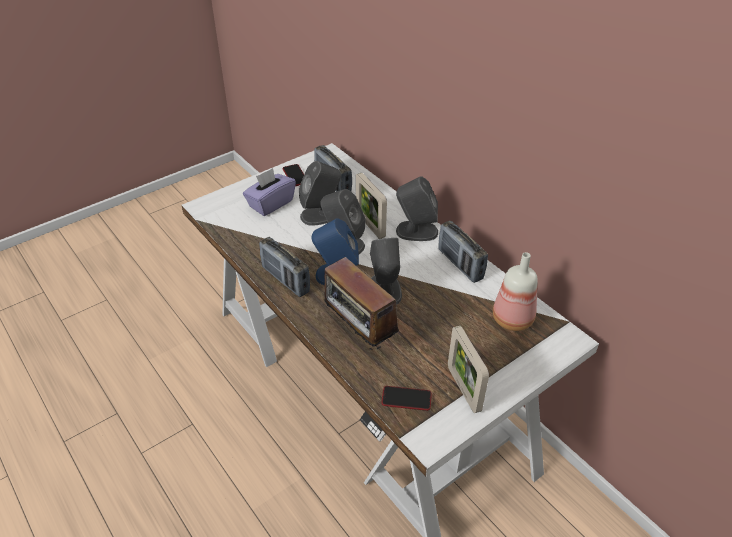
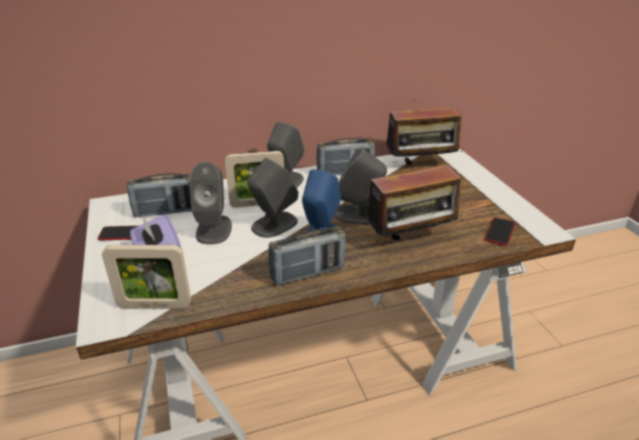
camera: 70 degrees left, 10 degrees down
picture frame [448,326,489,413] -> picture frame moved to [102,245,191,309]
bottle [493,252,538,331] -> radio [386,100,463,165]

